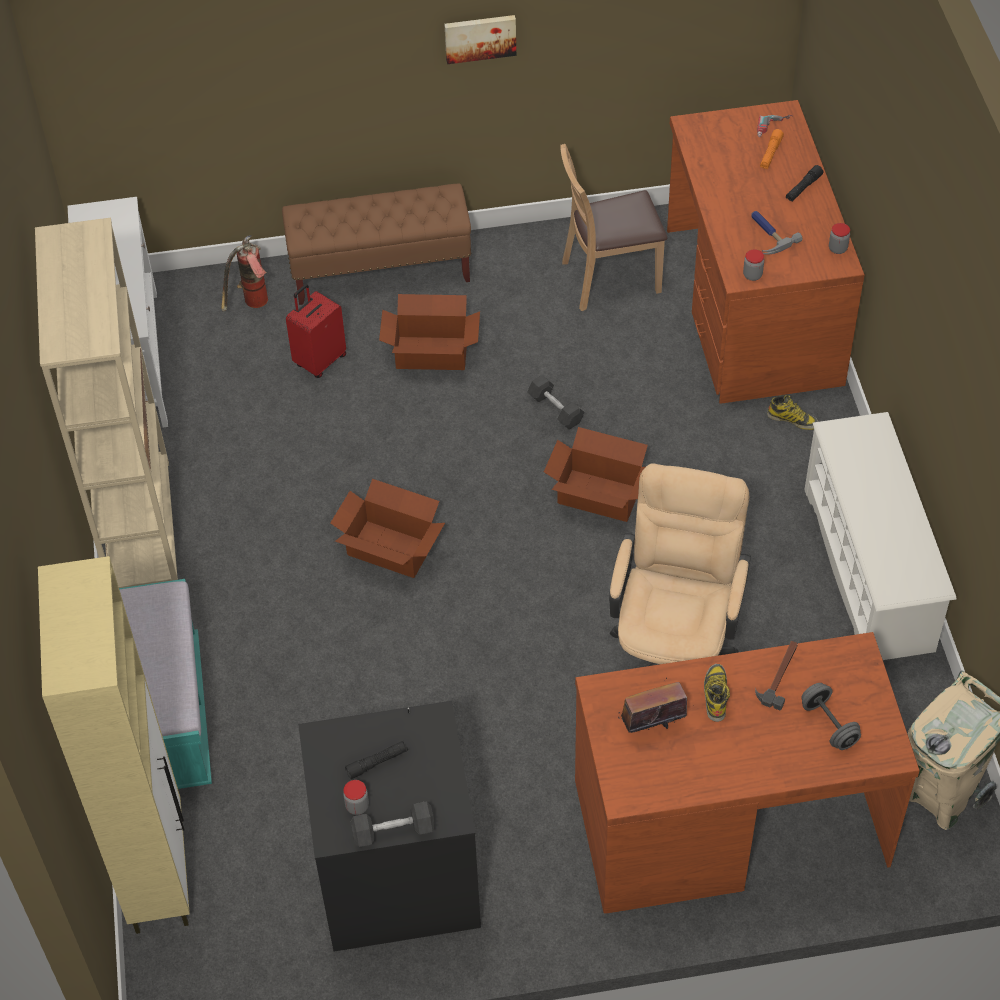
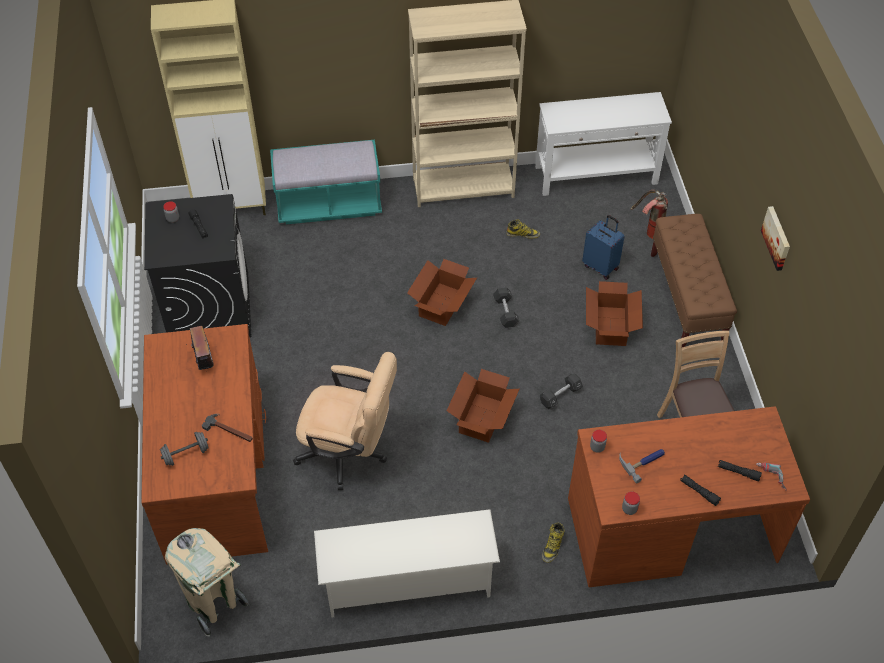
camera: 90 degrees right, 0 degrees up
red suitcase [286,284,346,378] -> blue suitcase [582,215,625,280]
black dumbbell [350,801,435,847] -> black dumbbell moved to [493,287,519,328]
boot [704,664,730,722] -> boot moved to [506,219,540,239]
orange flashlight [760,129,784,169] -> black flashlight [718,460,762,482]

